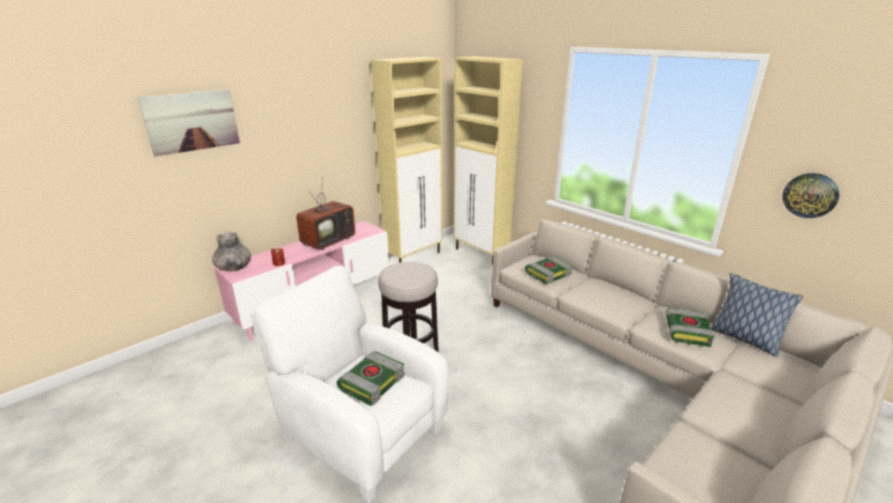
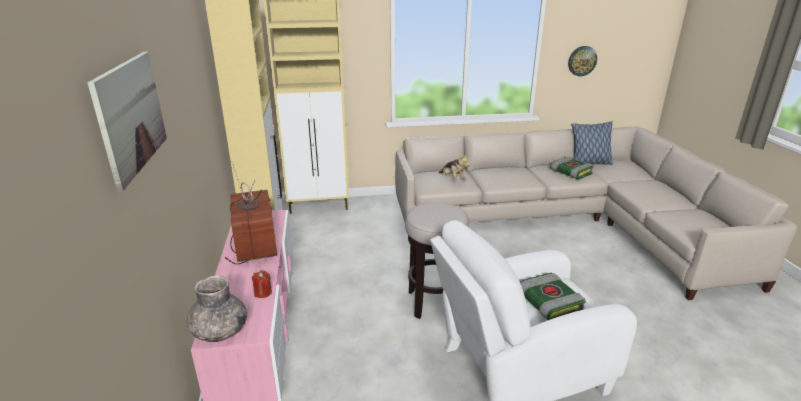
camera: 55 degrees left, 0 degrees up
book [525,256,572,284] -> plush toy [438,153,470,182]

